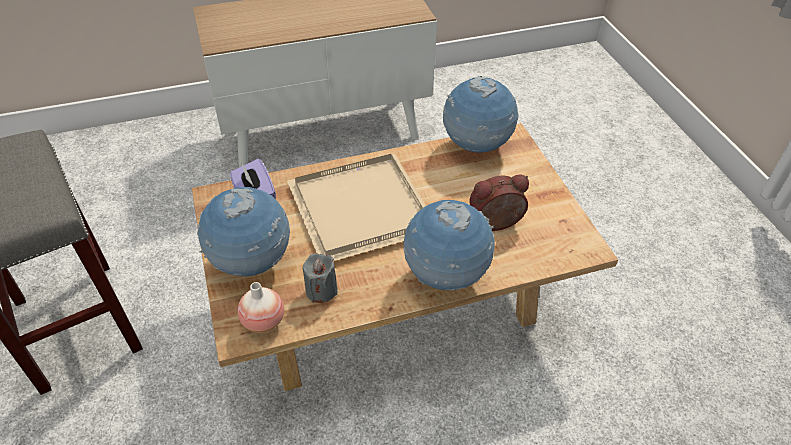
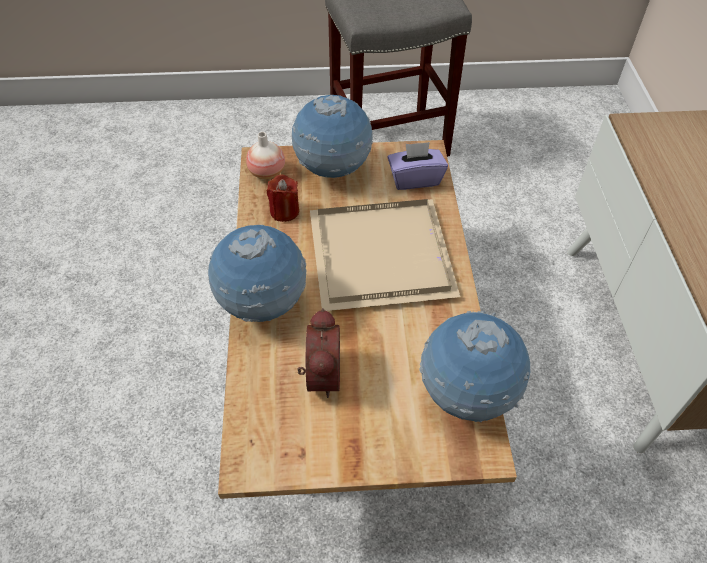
camera: 105 degrees right, 5 degrees up
grey candle [302,253,338,303] -> red candle [267,174,299,222]

